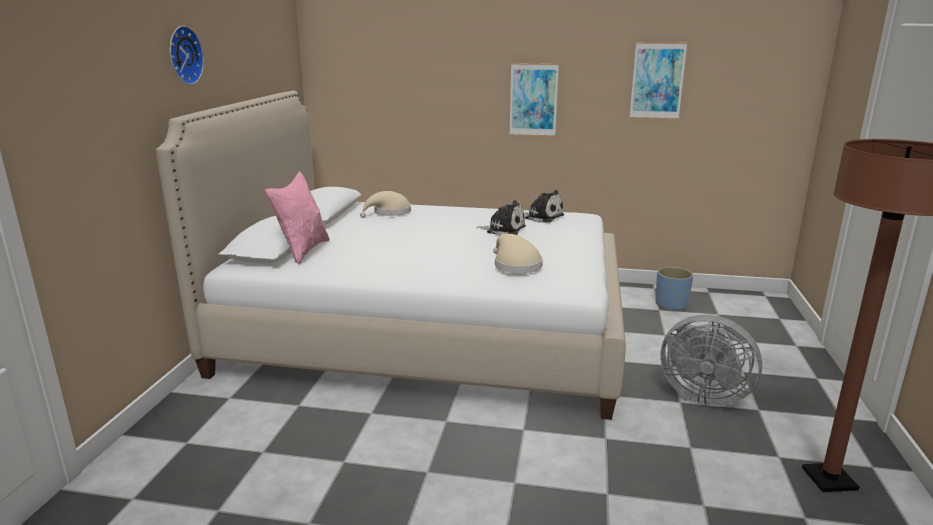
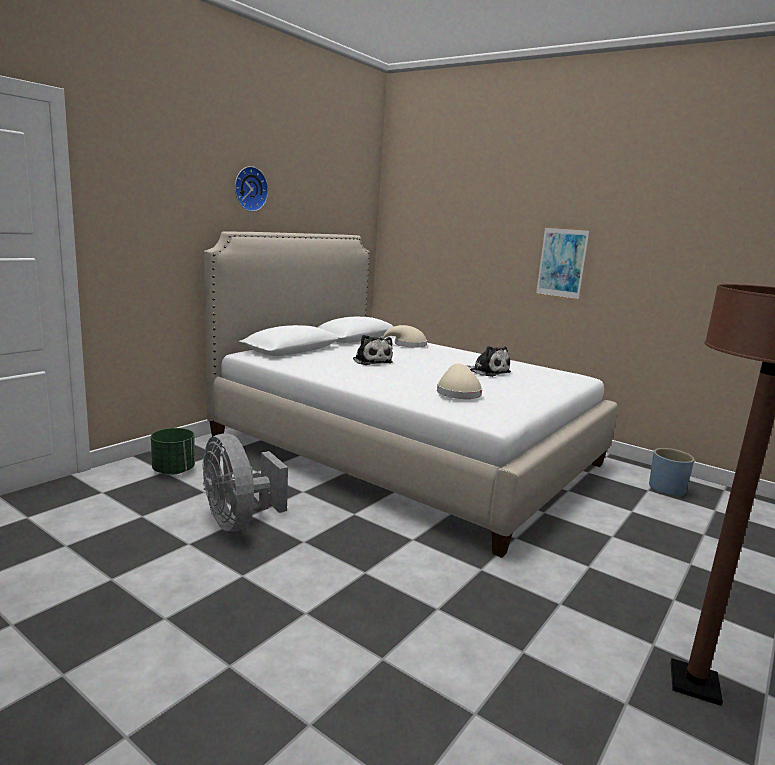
camera: 25 degrees right, 5 degrees down
pink pillow [265,171,330,265] -> none
plush toy [524,190,564,223] -> plush toy moved to [353,335,393,365]
picture [629,42,687,120] -> none
grey fan [661,315,762,406] -> grey fan moved to [202,433,288,532]
none -> green planter [151,428,195,475]

